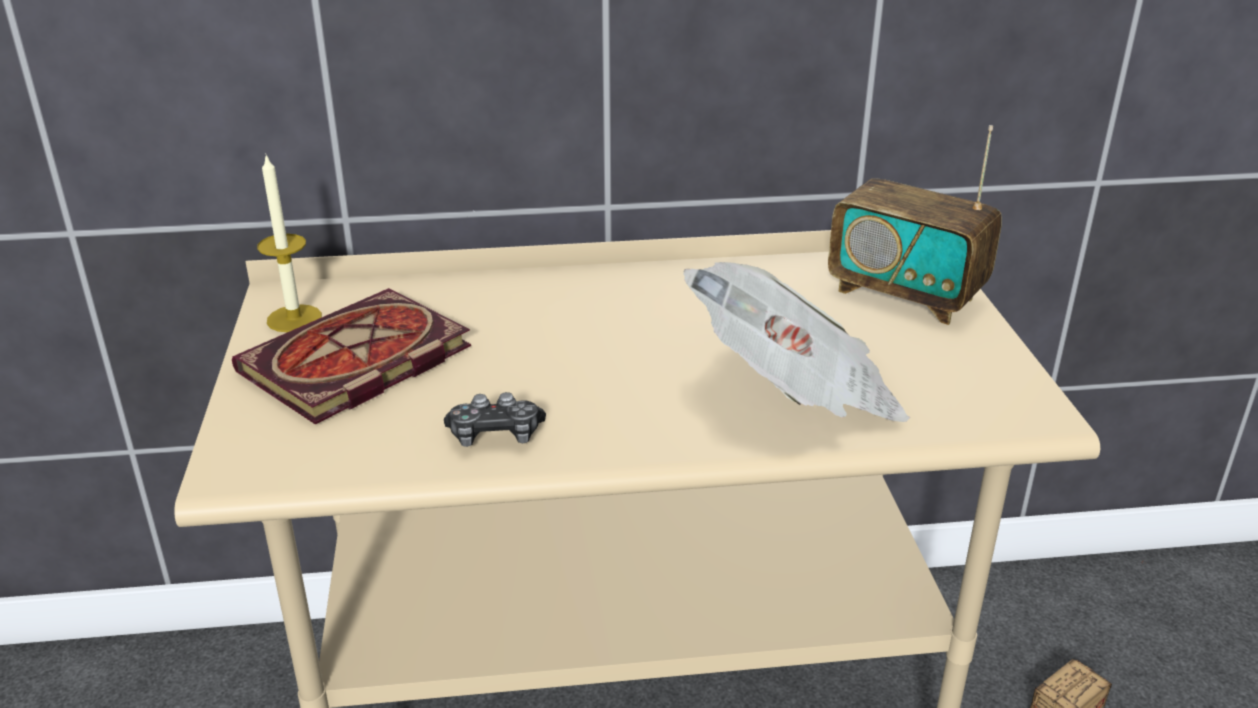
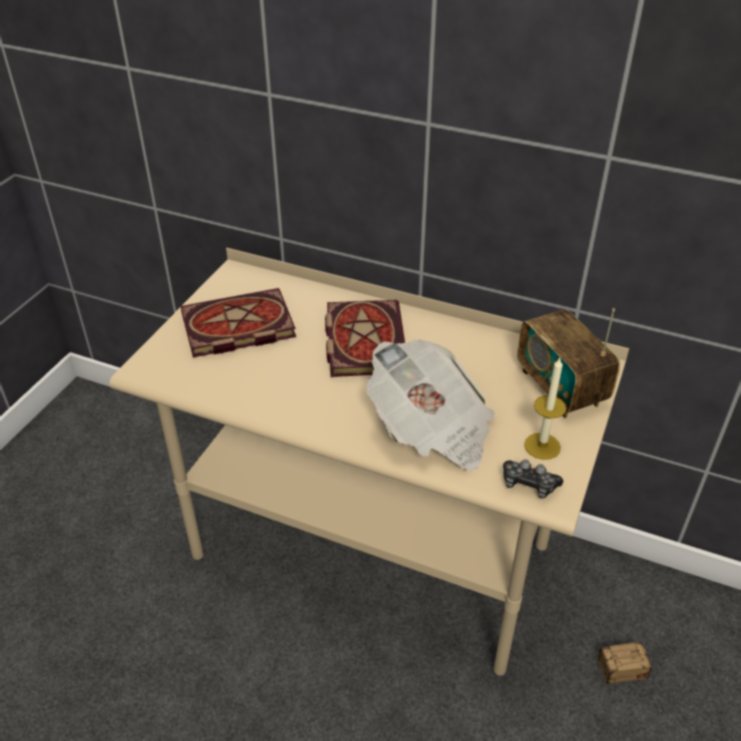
camera: 30 degrees right, 10 degrees up
candle [257,153,322,332] -> candle moved to [524,358,567,460]
game controller [444,392,546,447] -> game controller moved to [503,460,563,499]
none -> book [325,300,405,377]

